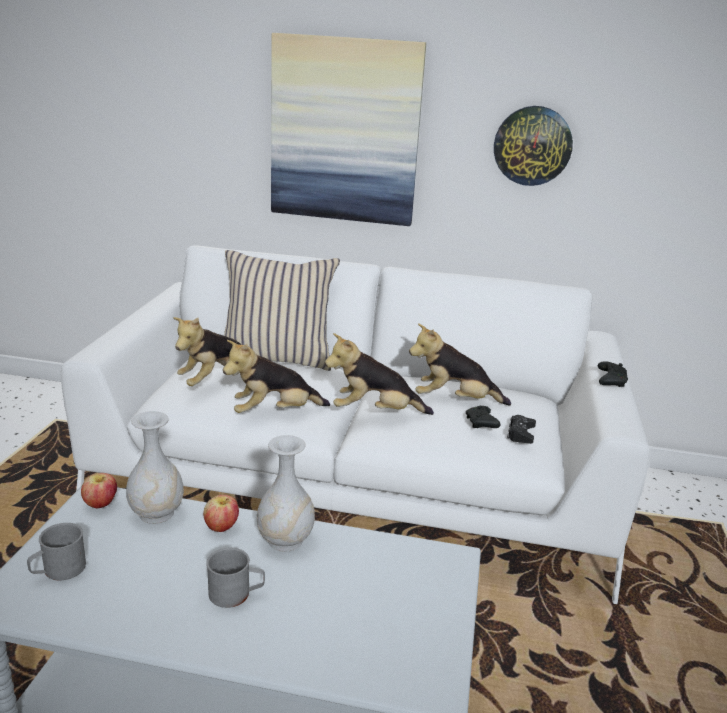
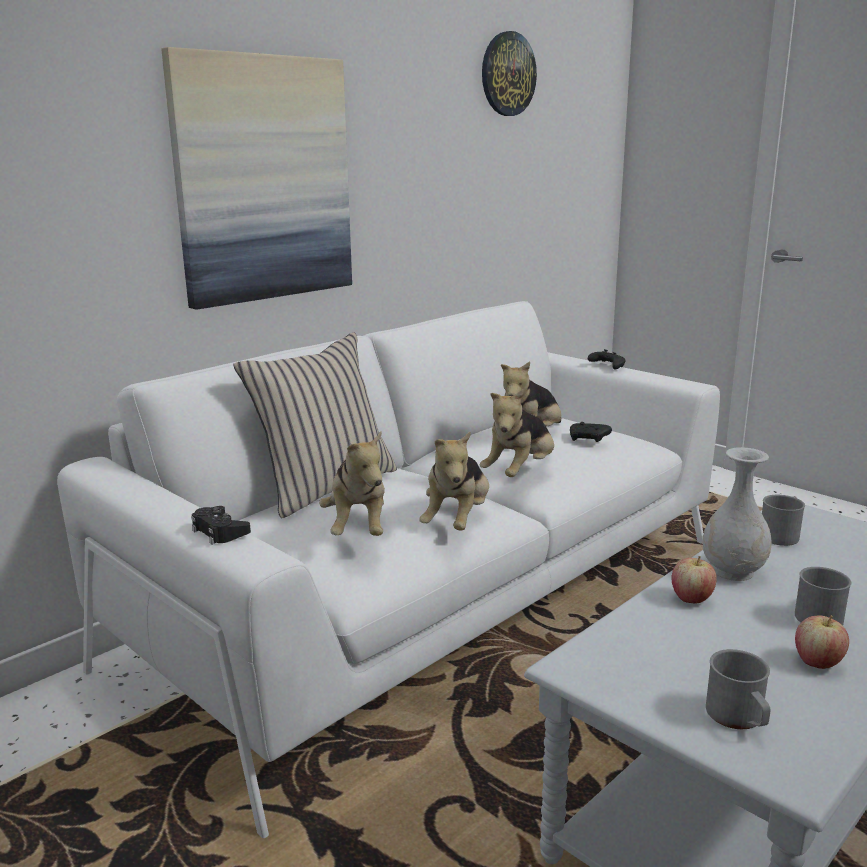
camera: 55 degrees left, 5 degrees down
apple [81,473,117,508] -> apple moved to [795,615,849,669]
white vase [126,411,184,524] -> none
wall clock [494,106,573,186] -> wall clock moved to [482,31,537,116]
black game controller [507,415,536,444] -> black game controller moved to [191,506,251,545]
none -> grey mug [762,495,805,546]

